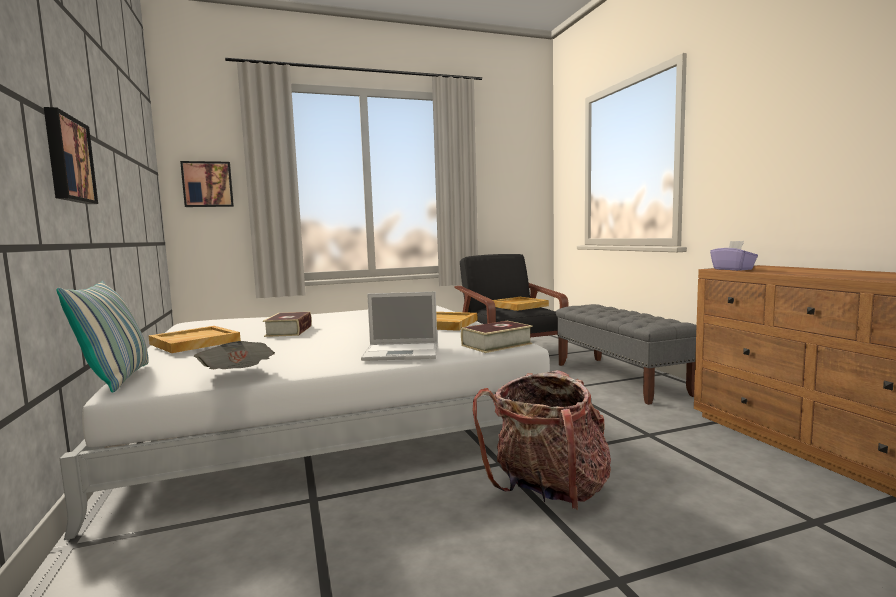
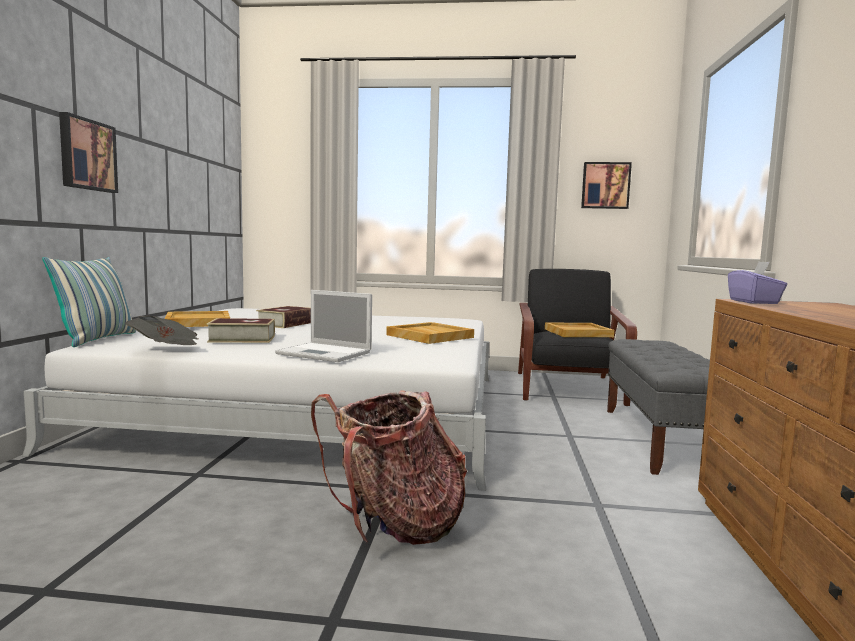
camera: 25 degrees right, 0 degrees up
picture [180,161,234,207] -> picture moved to [581,162,632,209]
book [461,321,533,353] -> book moved to [207,318,275,343]

